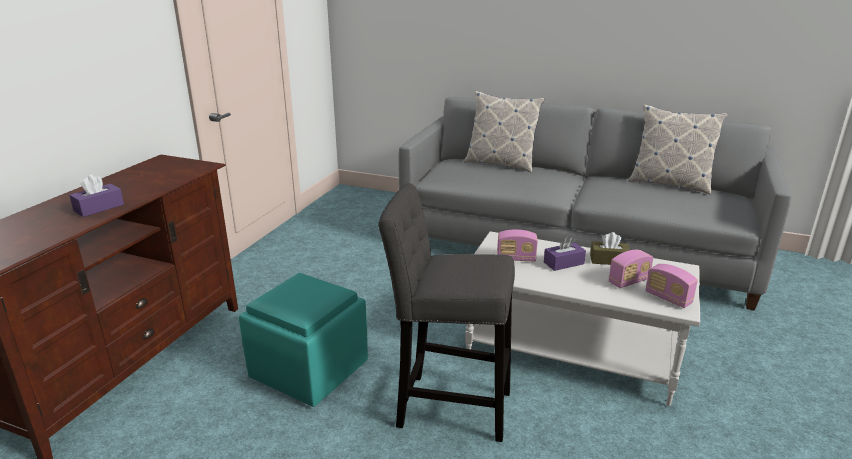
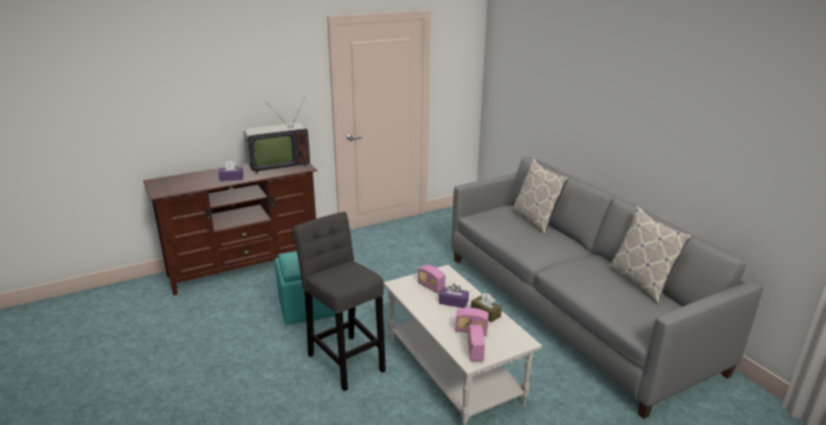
camera: 40 degrees right, 0 degrees up
none -> television [243,97,310,174]

